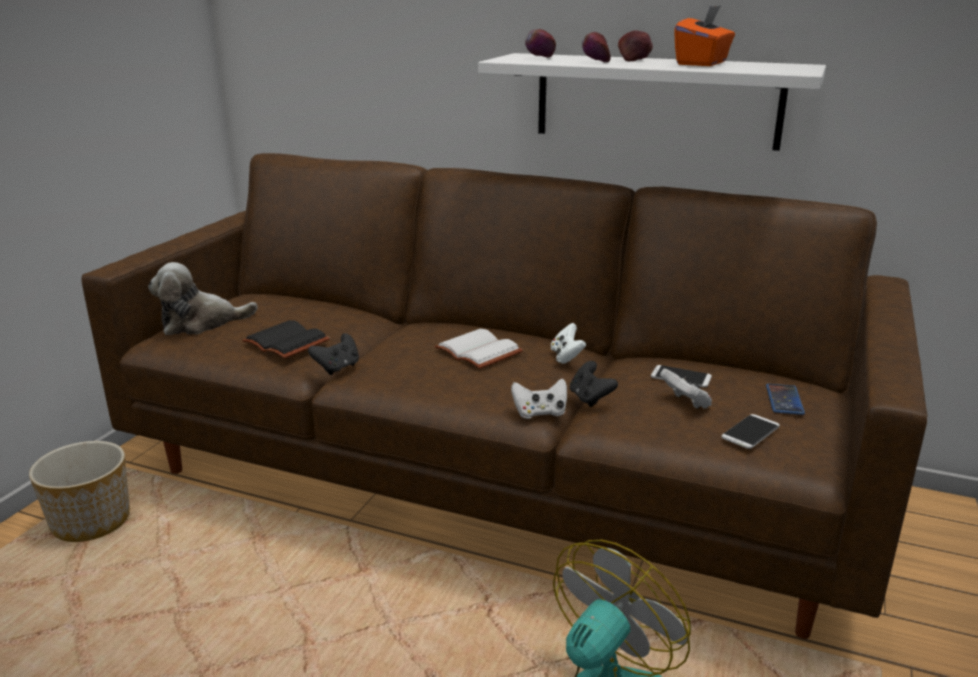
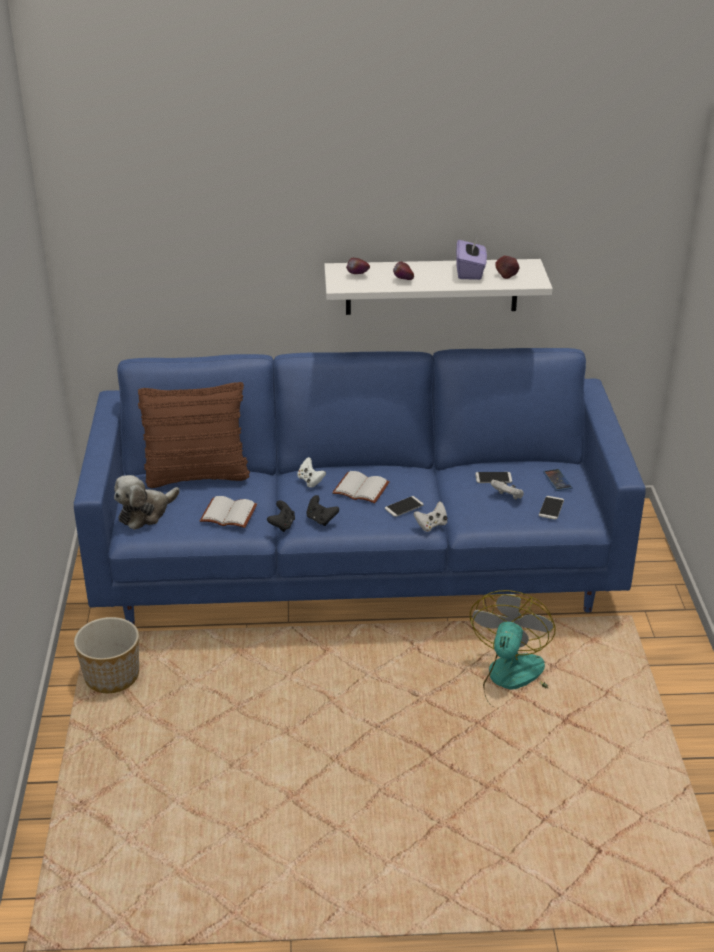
camera: 25 degrees left, 10 degrees up
brown sofa [82,153,928,639] -> blue sofa [74,348,646,625]
black book [242,320,330,359] -> white book [200,496,257,528]
white game controller [551,323,586,364] -> white game controller moved to [297,457,326,488]
black game controller [570,361,618,407] -> black game controller moved to [306,495,339,526]
apple [618,30,653,62] -> apple moved to [495,255,519,279]
orange tissue box [674,5,735,66] -> purple tissue box [456,238,487,280]
none -> brown pillow [137,382,250,488]
none -> phone [385,496,424,517]

